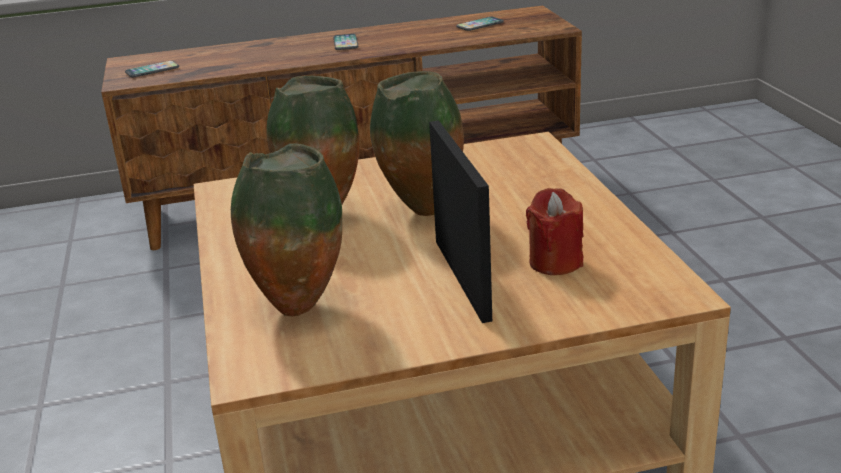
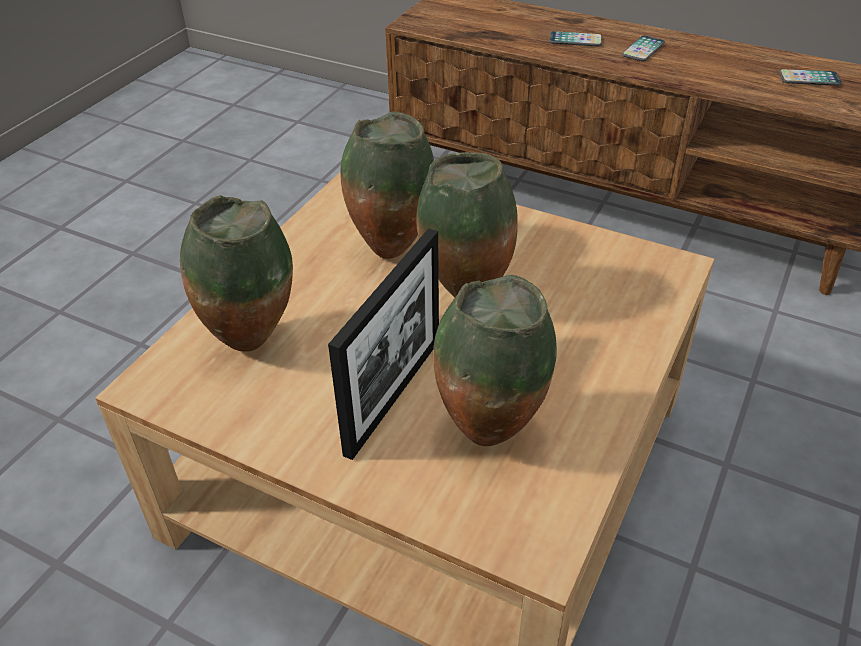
camera: 40 degrees right, 15 degrees up
phone [125,61,179,77] -> phone moved to [549,31,603,47]
red candle [526,188,583,275] -> vase [433,275,557,446]

